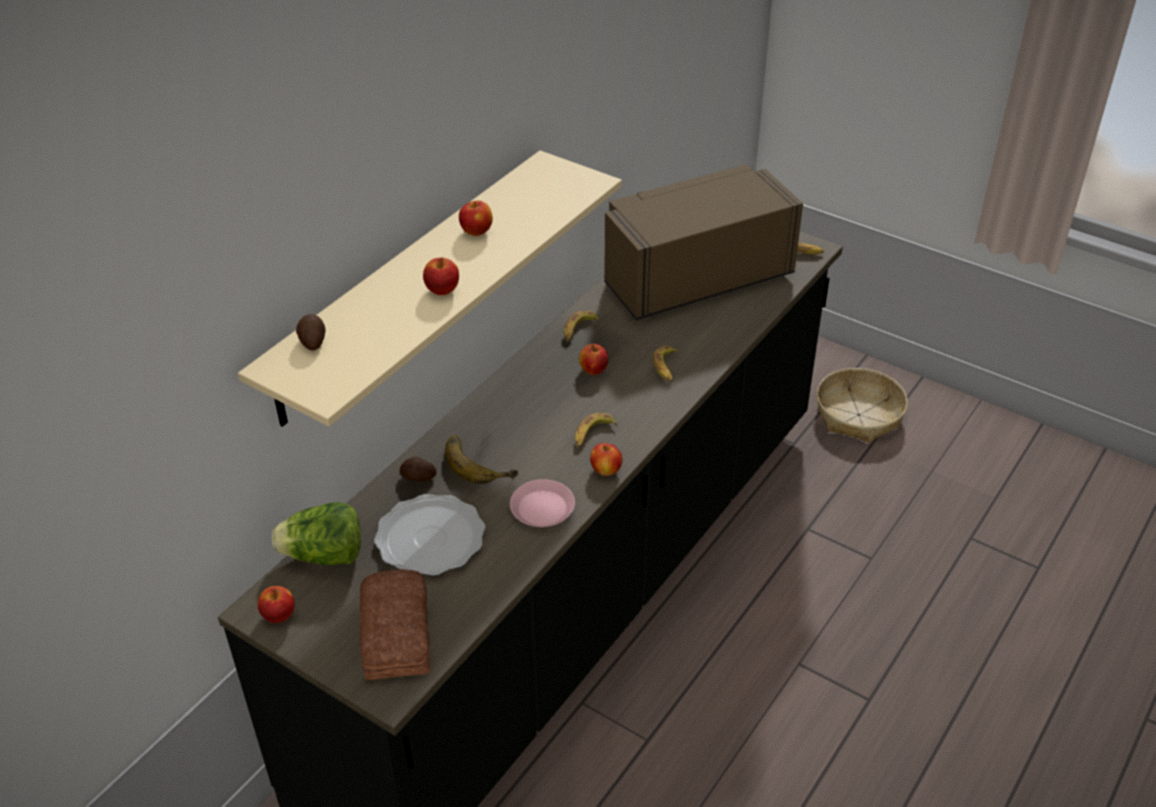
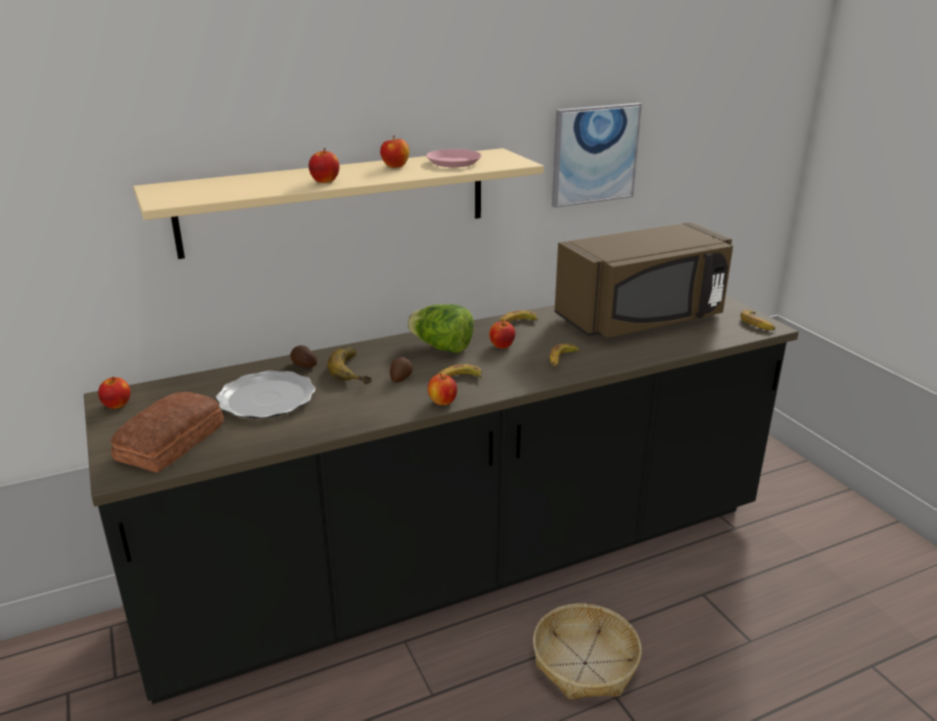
camera: 30 degrees right, 15 degrees down
lettuce [271,502,361,565] -> lettuce moved to [407,304,474,353]
potato [296,314,326,350] -> potato moved to [390,357,413,382]
pink plate [510,480,575,527] -> pink plate moved to [426,149,482,167]
brown microwave [604,164,803,320] -> brown microwave turned 150 degrees clockwise [555,222,733,338]
basket [816,368,908,443] -> basket moved to [533,604,642,700]
none -> picture [552,103,642,208]

